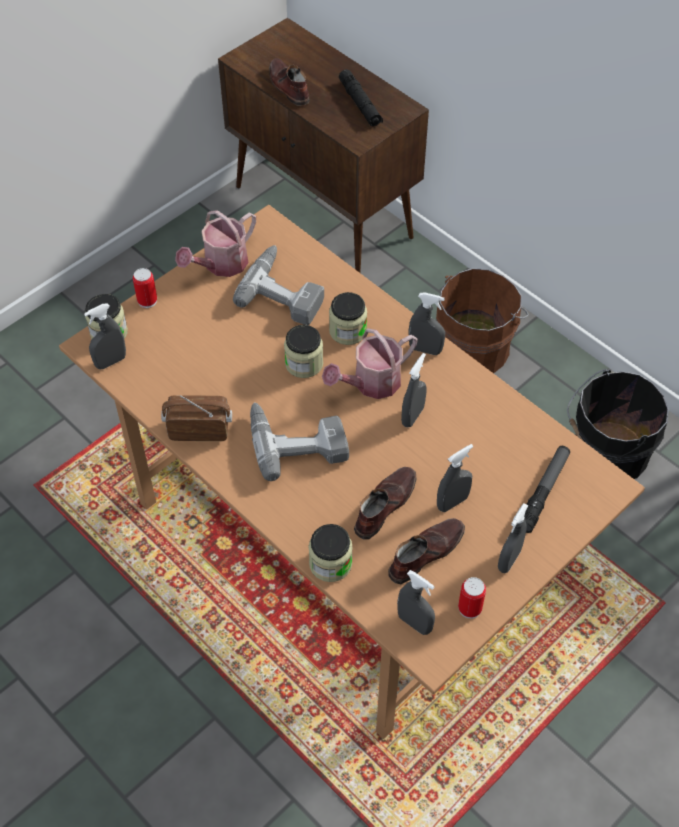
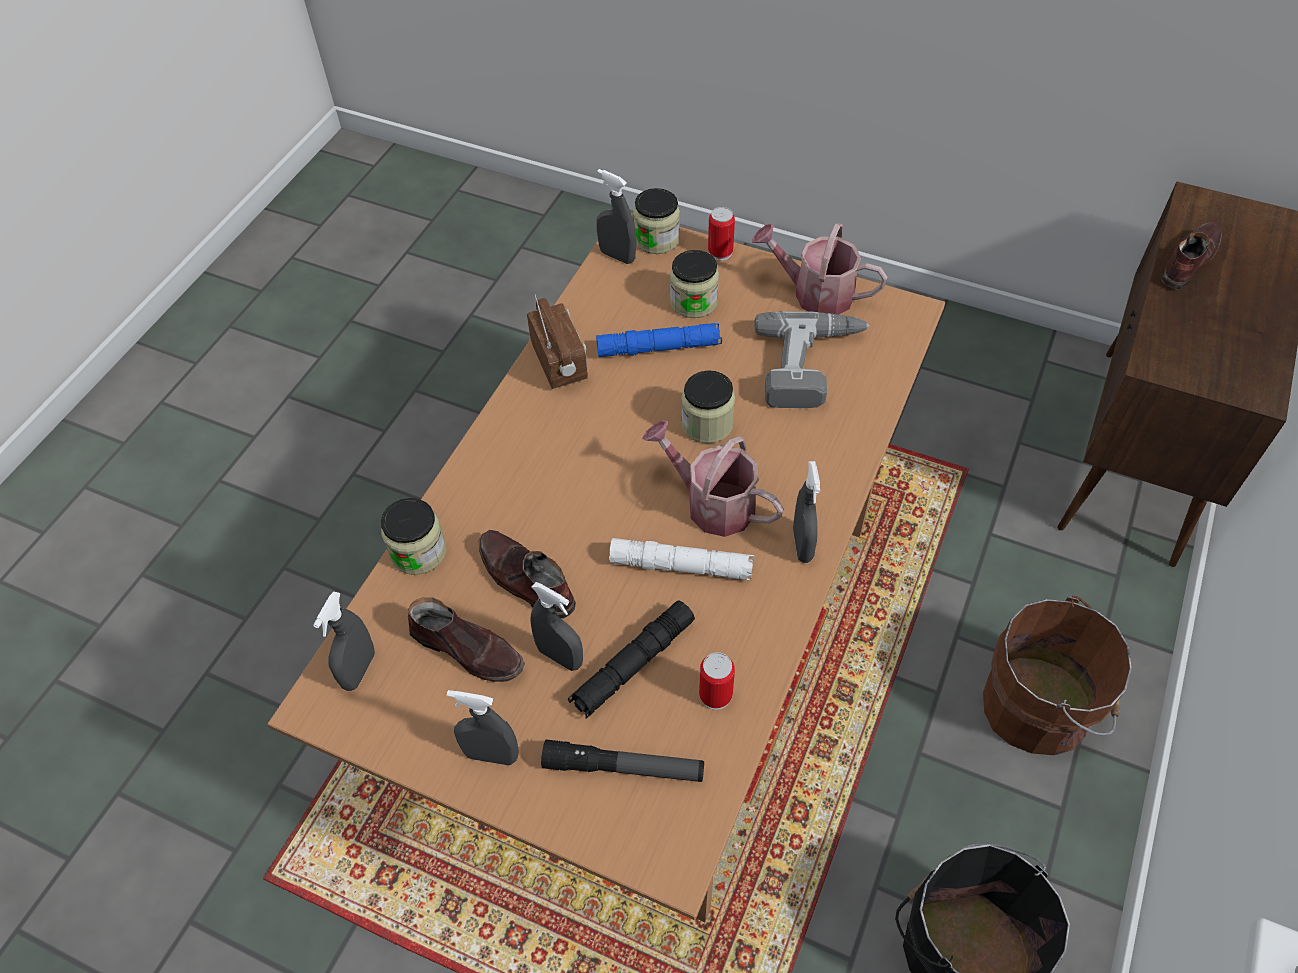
camera: 70 degrees right, 0 degrees up
power drill [250,403,349,481] -> none
jar [329,292,367,345] -> jar moved to [670,250,719,318]
black flashlight [339,69,383,126] -> black flashlight moved to [568,600,695,719]
brown shoe [354,467,417,540] -> brown shoe turned 150 degrees counterclockwise [479,530,576,619]
grey spray bottle [401,353,427,427] -> white flashlight [609,538,755,581]
can [458,577,486,619] -> can moved to [699,652,735,710]
none -> blue flashlight [596,323,722,357]

